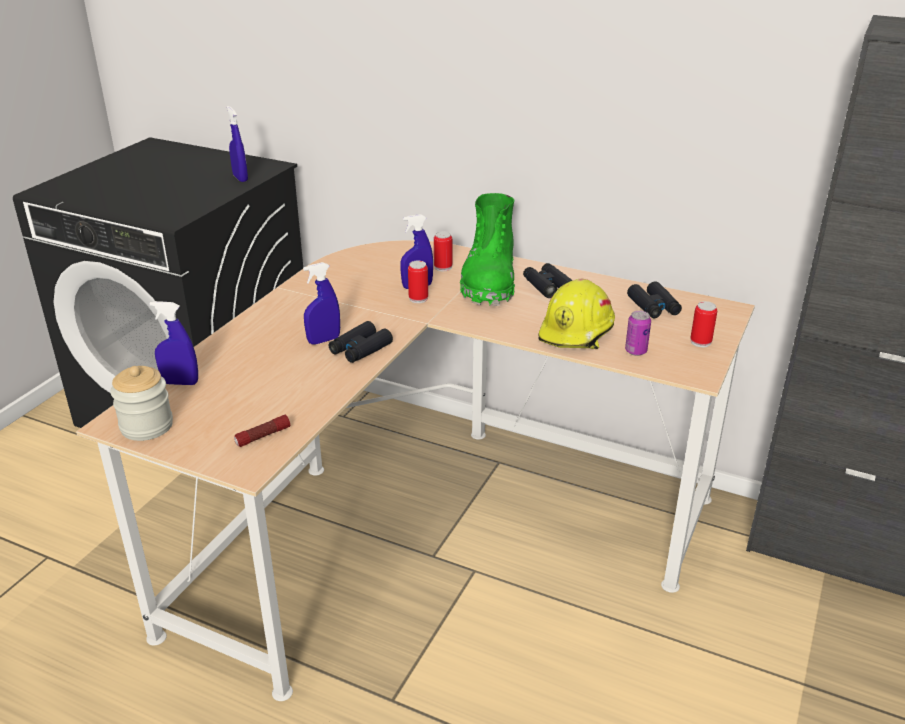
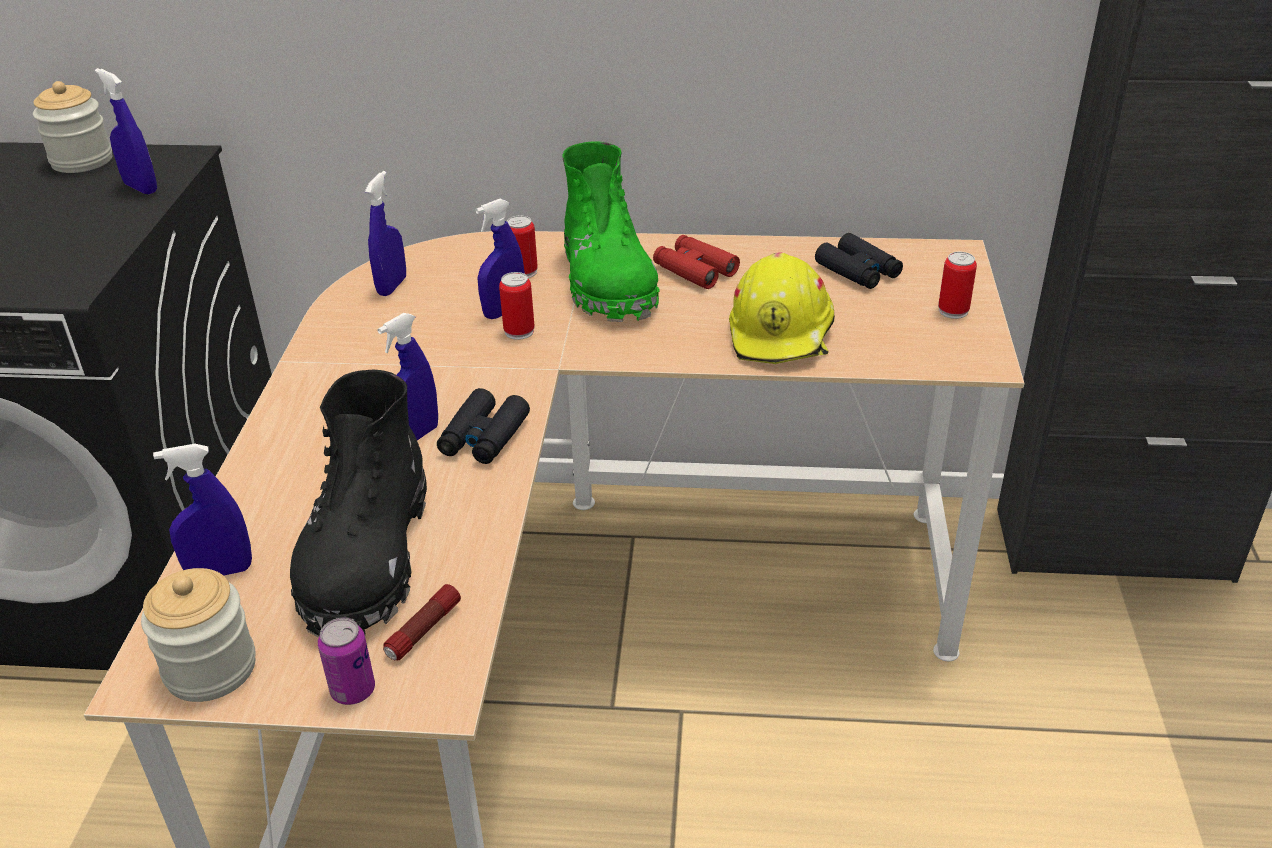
camera: 20 degrees left, 5 degrees up
black binoculars [523,263,573,298] -> red binoculars [653,235,740,289]
can [625,311,651,356] -> can moved to [318,618,375,705]
none -> jar [33,81,112,173]
none -> black boot [290,369,427,637]
none -> blue spray bottle [365,171,406,296]

